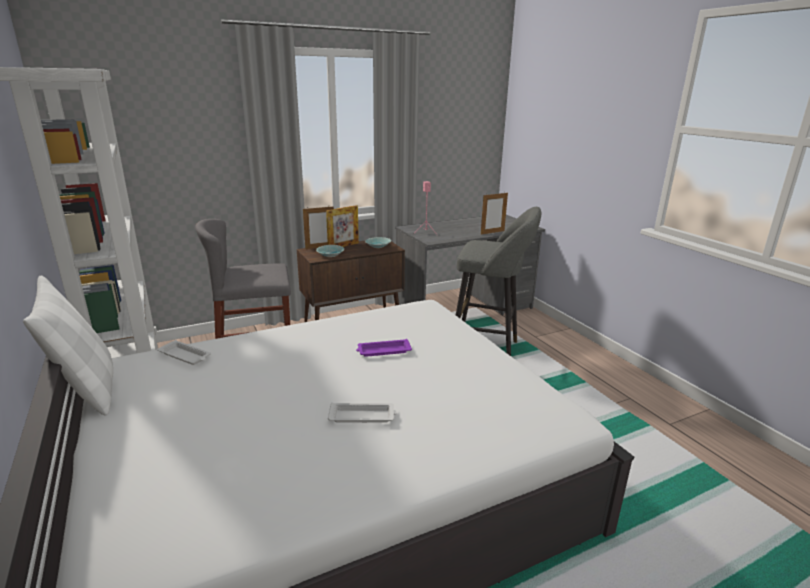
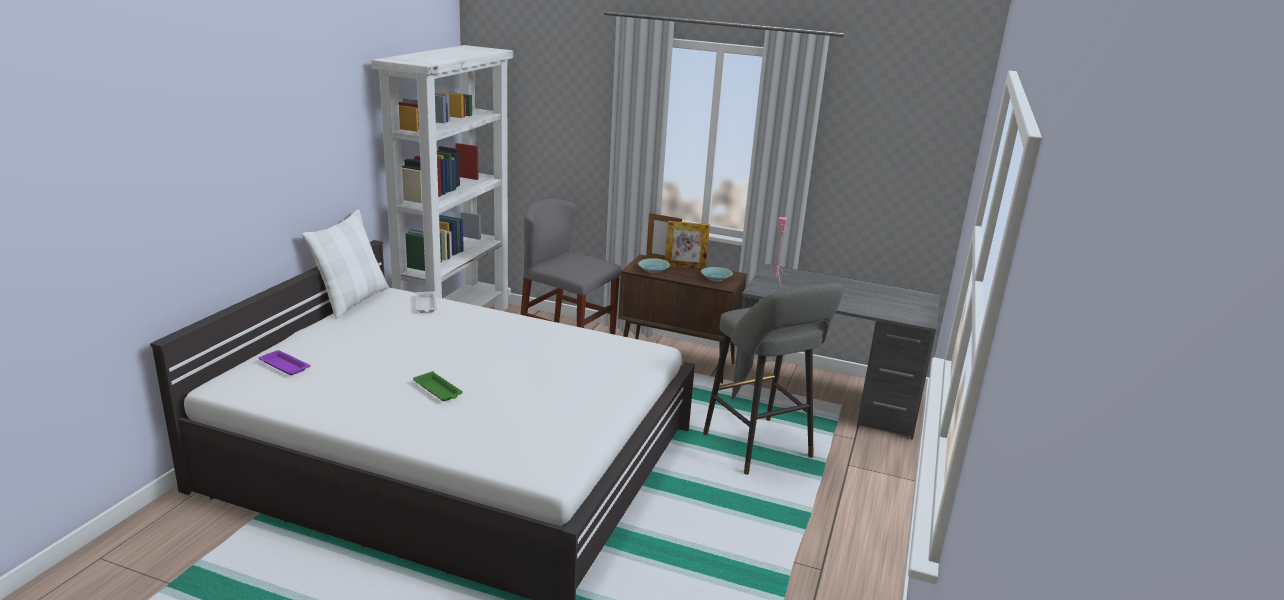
camera: 45 degrees right, 0 degrees up
white tray [328,402,397,423] -> green tray [413,371,463,401]
purple tray [356,339,412,357] -> purple tray moved to [259,350,310,375]
picture frame [481,192,508,234] -> none

